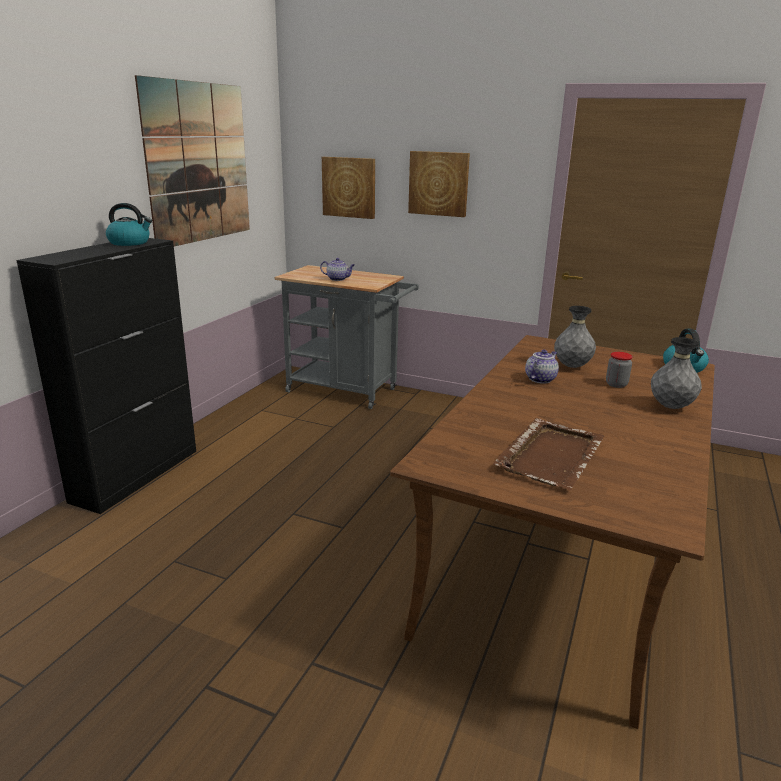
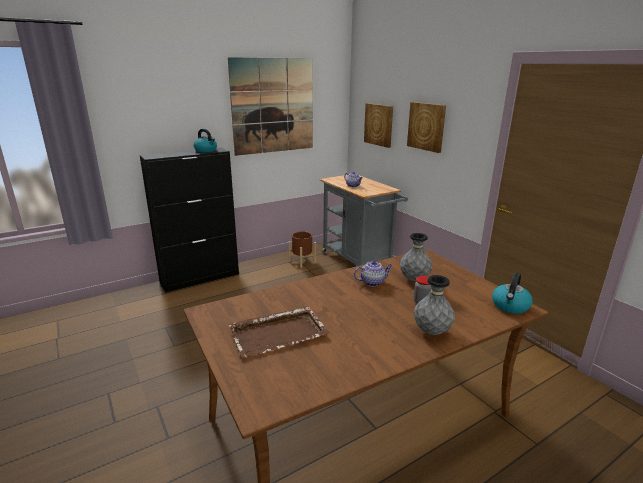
camera: 35 degrees right, 0 degrees up
none -> brown planter [288,231,316,268]

